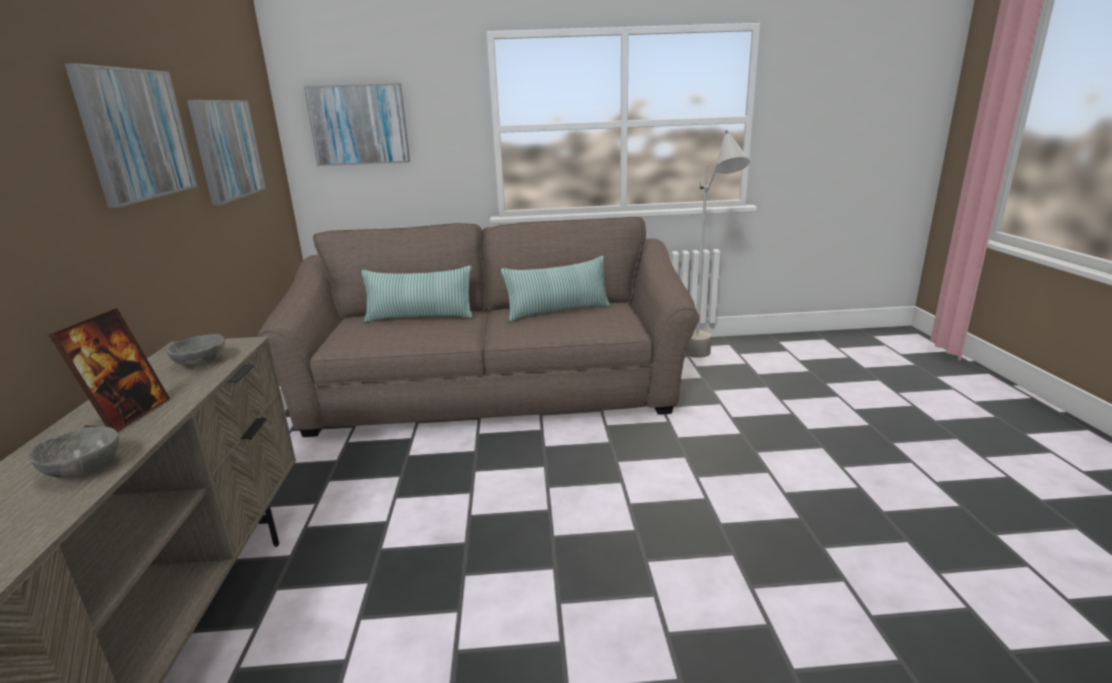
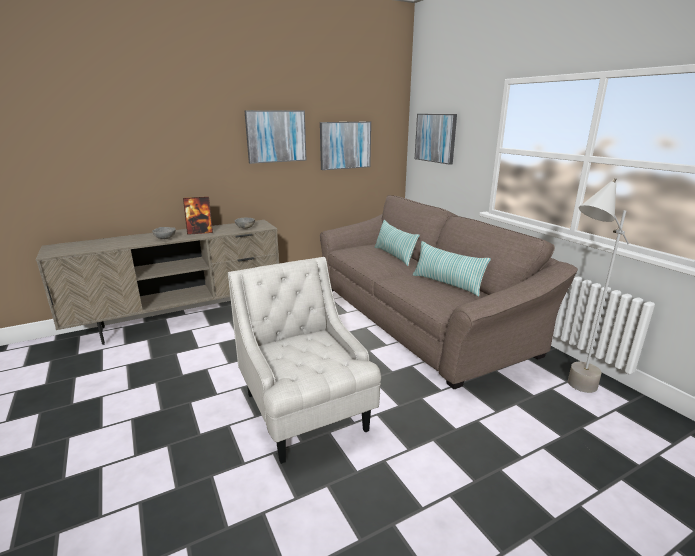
camera: 65 degrees right, 0 degrees up
none -> white armchair [228,257,381,464]

